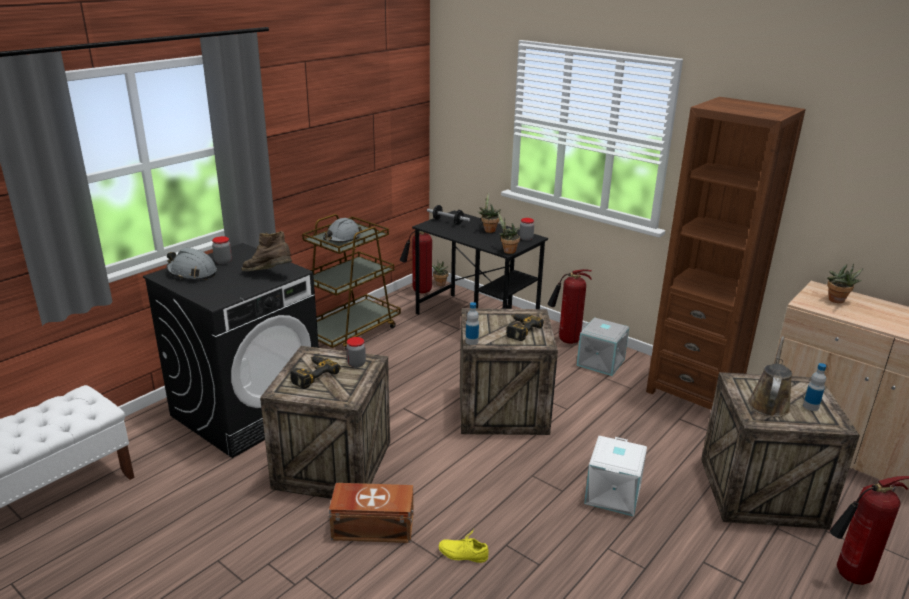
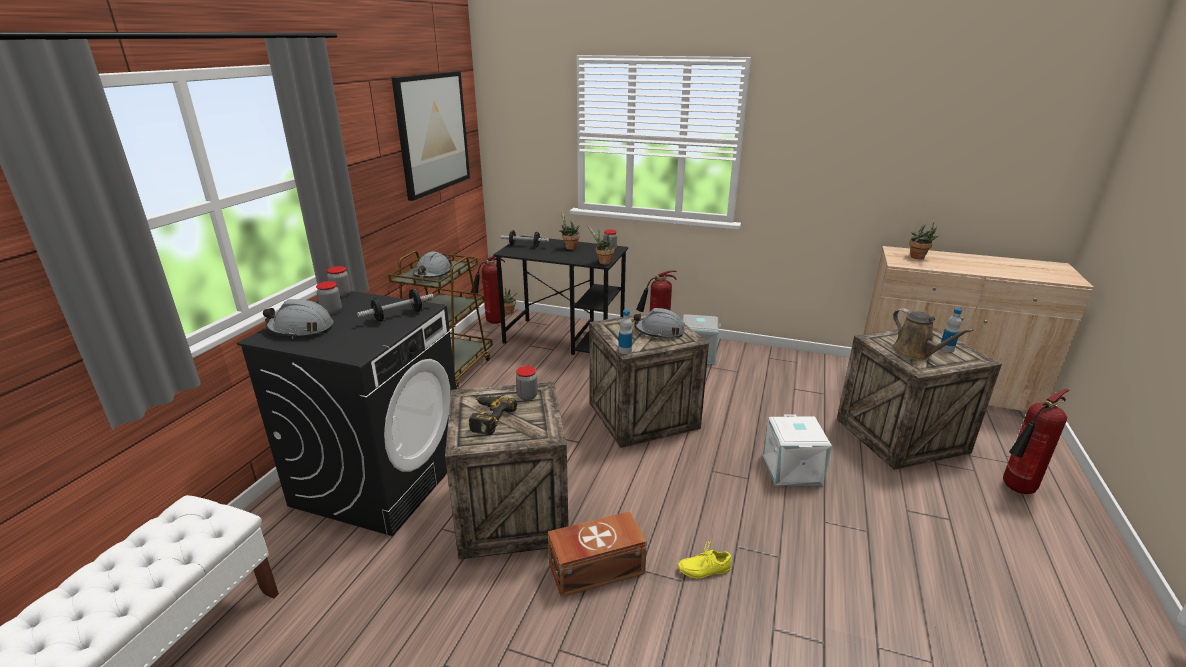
camera: 20 degrees left, 0 degrees up
brown boot [242,231,292,271] -> dumbbell [357,289,434,322]
power drill [506,314,544,341] -> grey hard hat [634,308,685,339]
brown bookcase [646,97,806,410] -> none
brown watering can [748,336,792,417] -> brown watering can turned 150 degrees clockwise [892,308,974,360]
none -> jar [327,266,351,298]
none -> picture [392,71,470,201]

